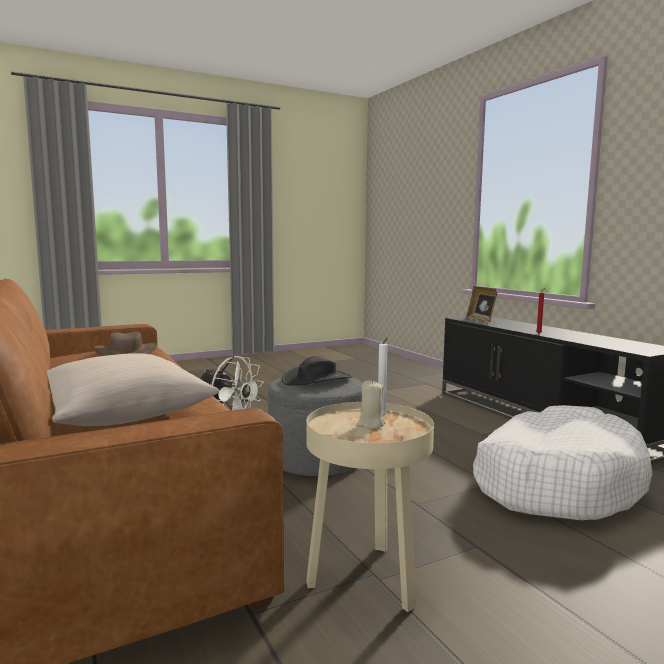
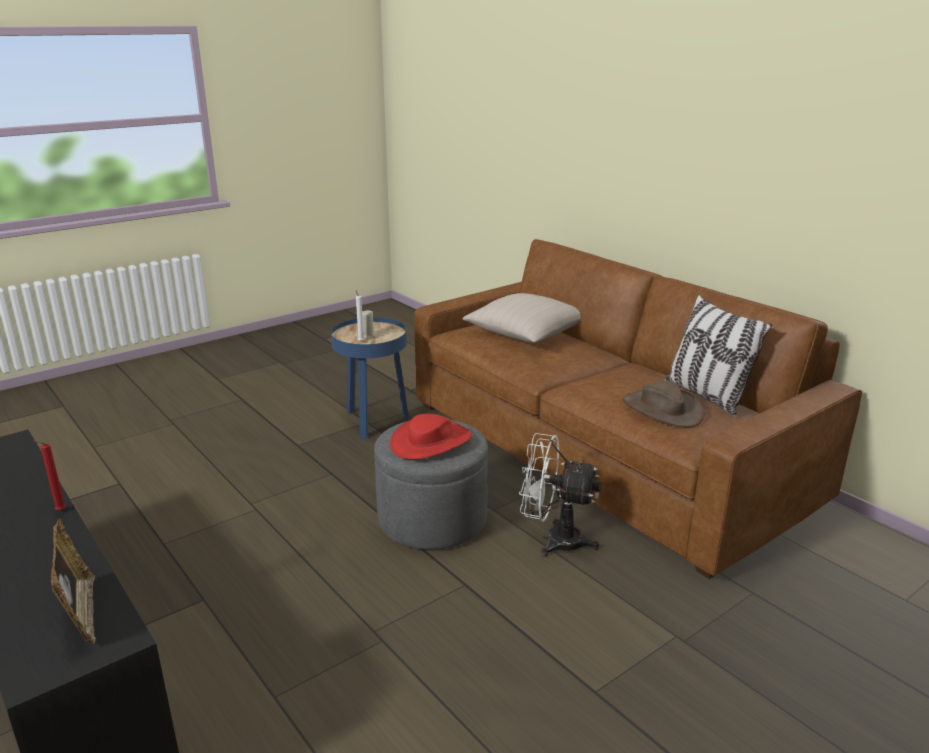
camera: 170 degrees right, 15 degrees up
black hat [282,356,352,386] -> red hat [390,414,472,459]
beige side table [306,402,434,612] -> blue side table [331,317,409,439]
white dog bed [473,405,652,520] -> none
none -> pillow [664,295,772,416]

